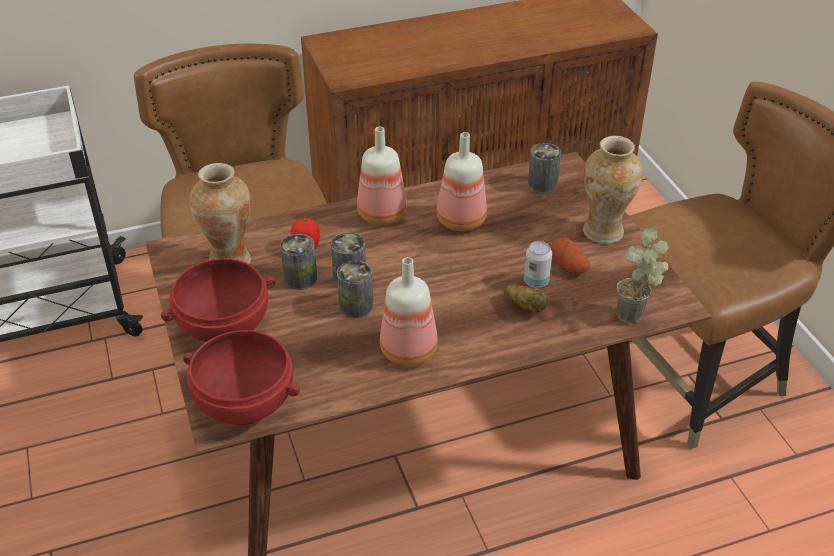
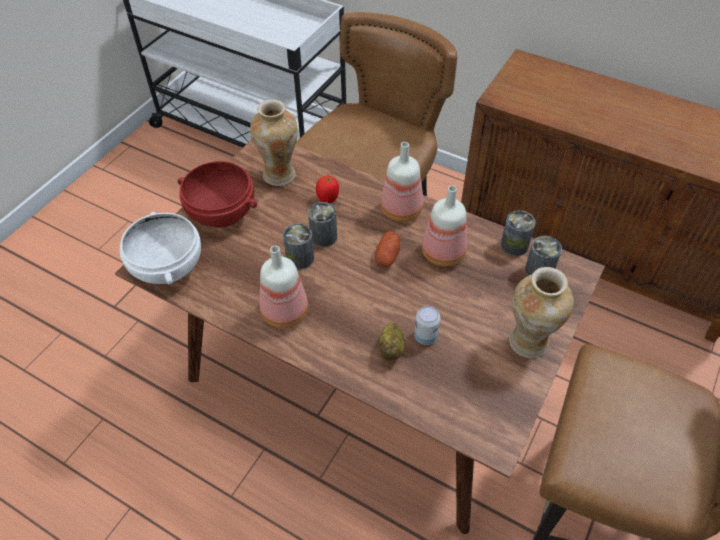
camera: 50 degrees right, 10 degrees up
red bowl [183,330,300,425] -> white bowl [120,212,201,284]
can [280,234,317,290] -> can moved to [501,210,535,256]
potato [551,238,590,274] -> potato moved to [375,231,400,266]
potted plant [617,227,669,324] -> none

